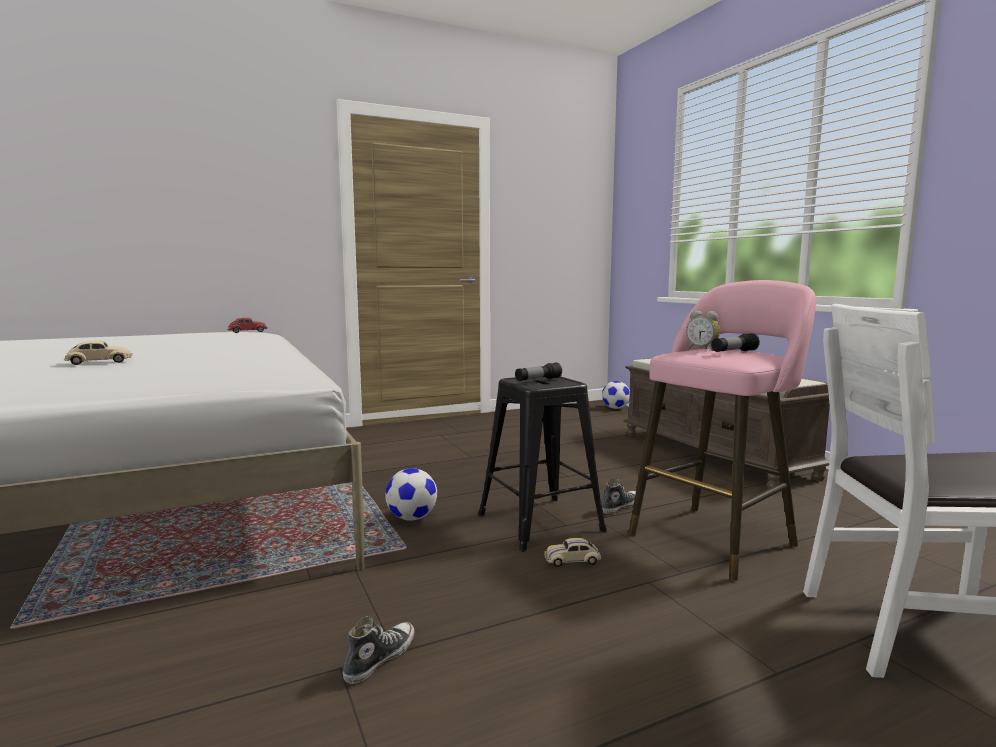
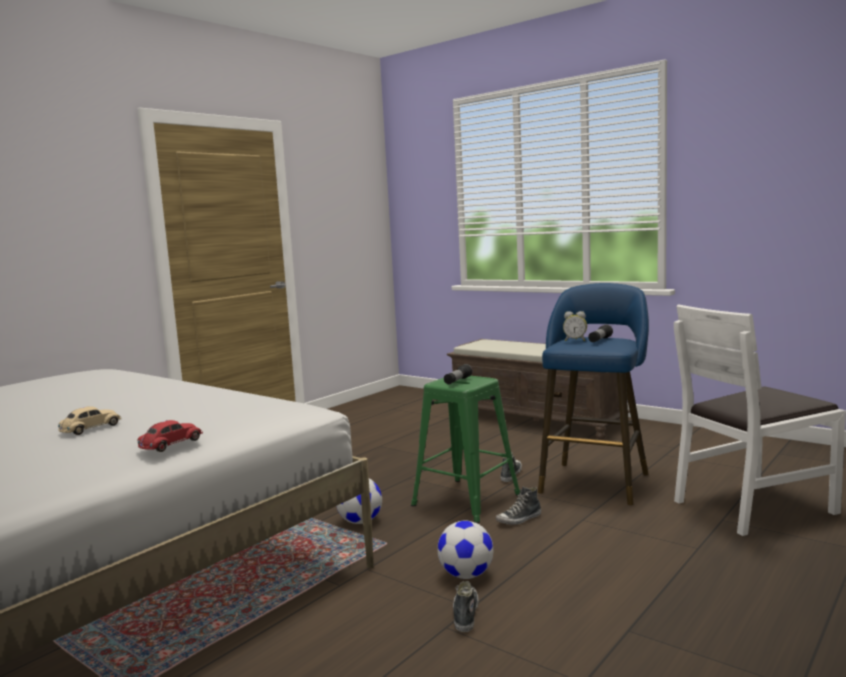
camera: 25 degrees left, 0 degrees up
red toy car [227,318,268,333] -> red toy car moved to [138,420,203,452]
black stool [478,377,607,552] -> green stool [411,376,520,523]
beige toy car [544,538,601,567] -> shoe [496,486,541,525]
football [602,381,630,409] -> football moved to [438,521,493,579]
pink stool [628,280,816,581] -> blue stool [538,283,649,505]

